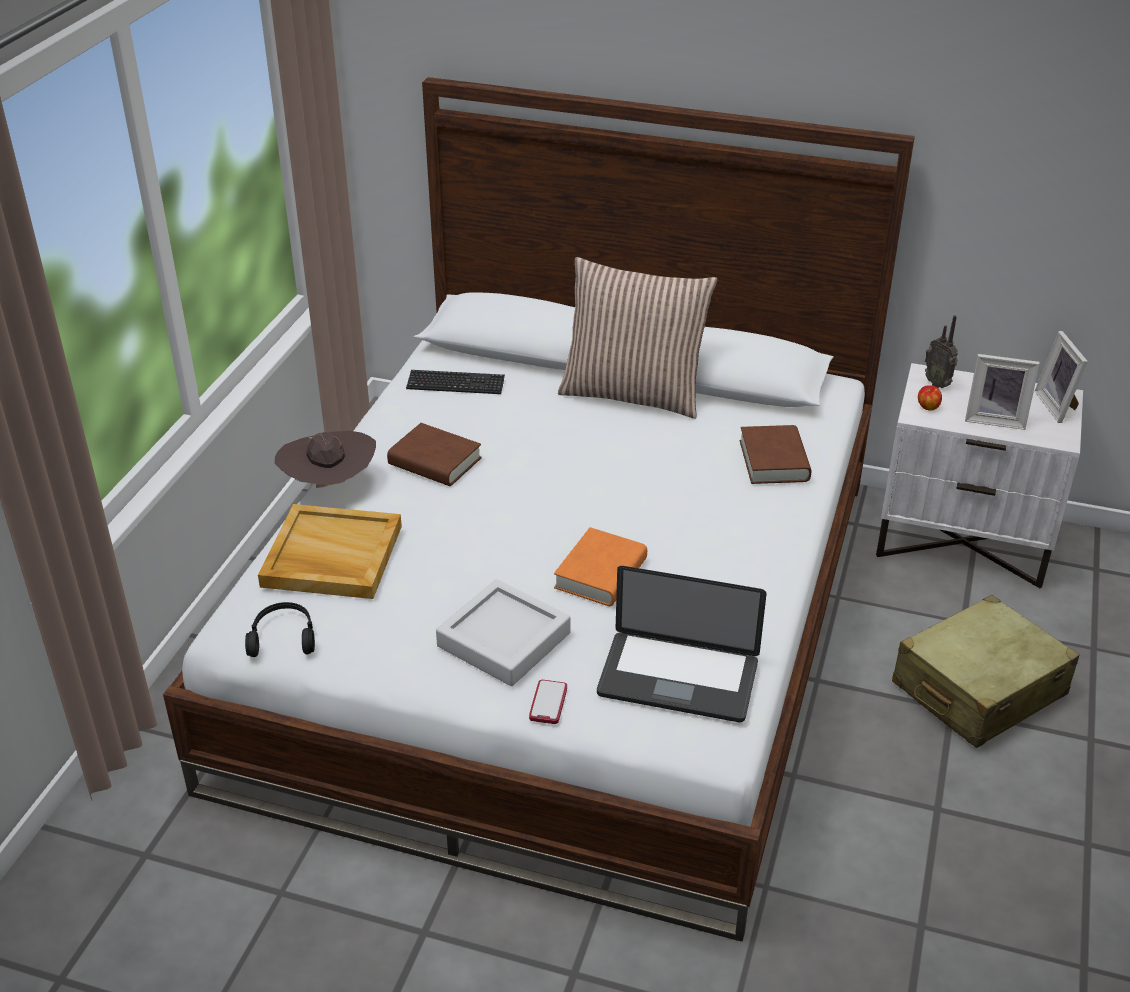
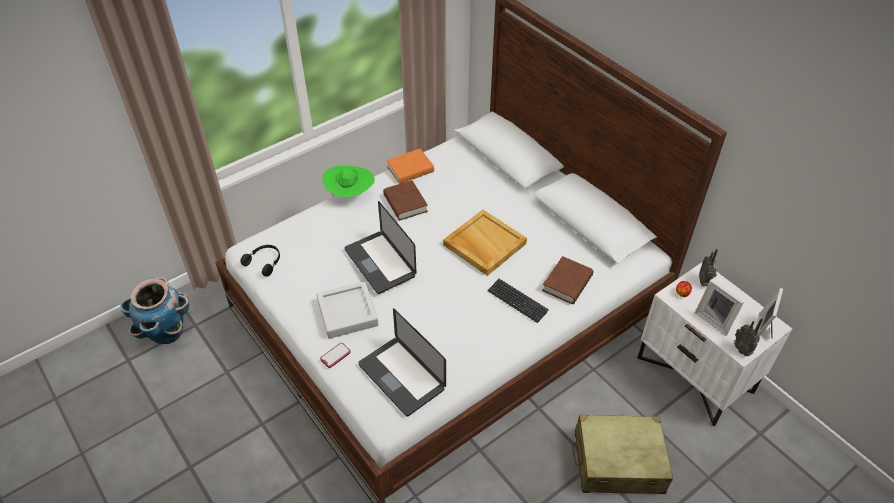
camera: 35 degrees right, 10 degrees up
beige tray [258,504,402,599] -> beige tray moved to [443,210,527,276]
brown hat [275,431,376,488] -> green hat [322,165,375,197]
keyboard [406,370,505,394] -> keyboard moved to [487,279,549,323]
orange book [554,527,647,606] -> orange book moved to [386,149,434,184]
pillow [558,257,718,419] -> none
none -> planter [120,277,189,344]
none -> laptop [344,201,417,294]
none -> radio [734,318,763,356]

